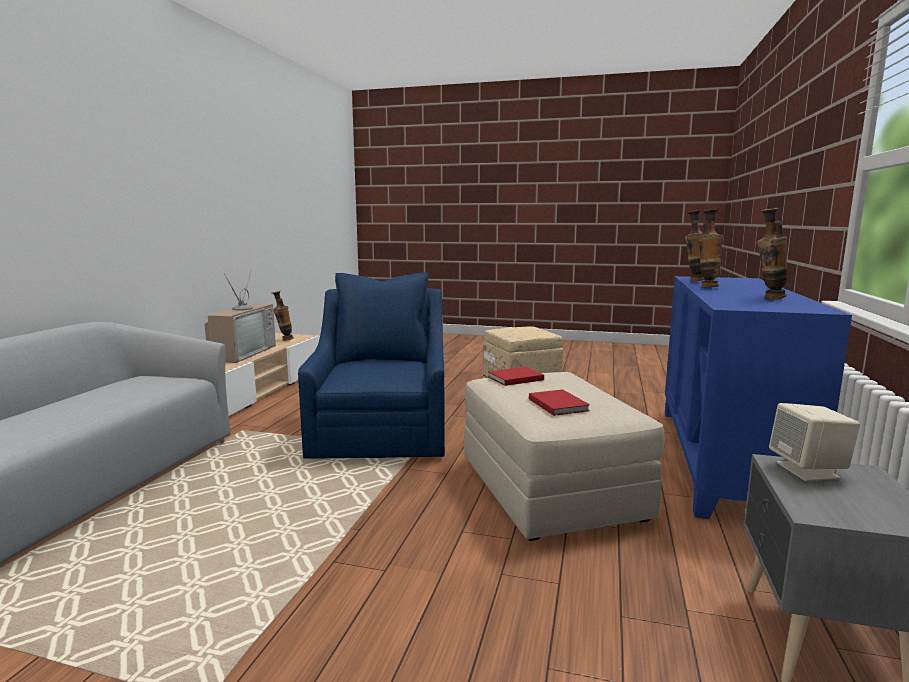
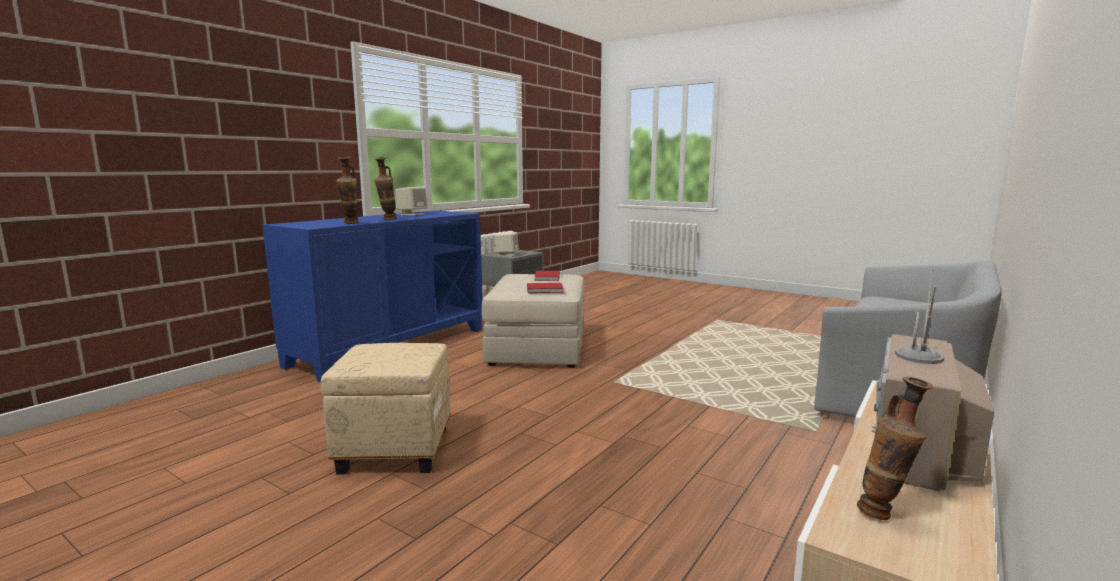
camera: 160 degrees left, 0 degrees up
blue armchair [298,272,445,459] -> none
vase [757,208,787,299] -> beige speaker [395,187,428,216]

